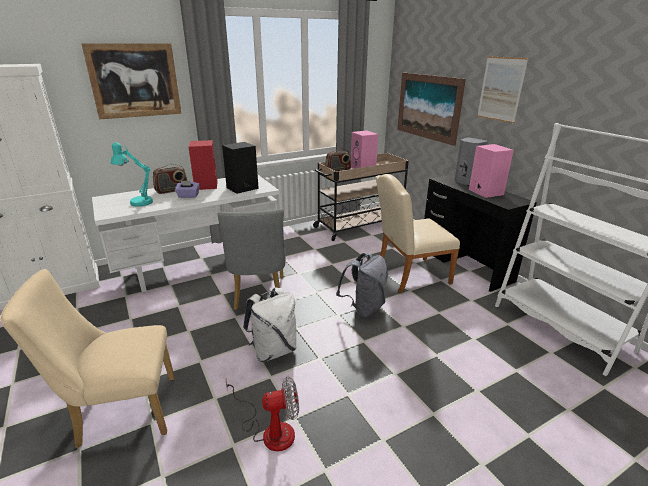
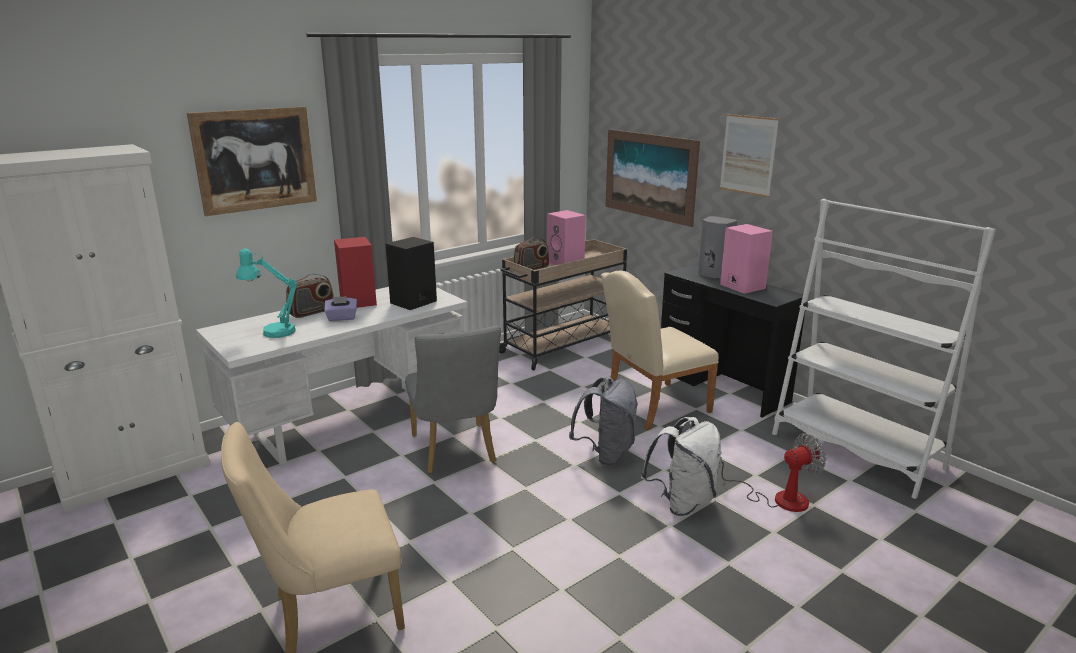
camera: 10 degrees left, 5 degrees down
fan [226,377,299,451] -> fan moved to [718,433,826,512]
white backpack [243,287,297,362] -> white backpack moved to [641,417,721,516]

